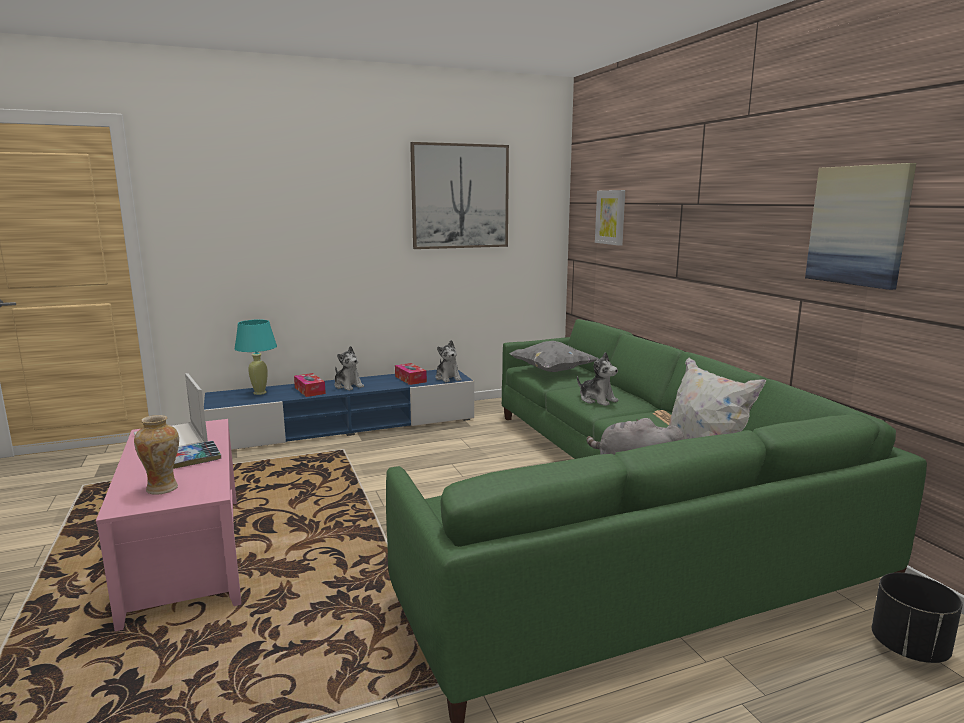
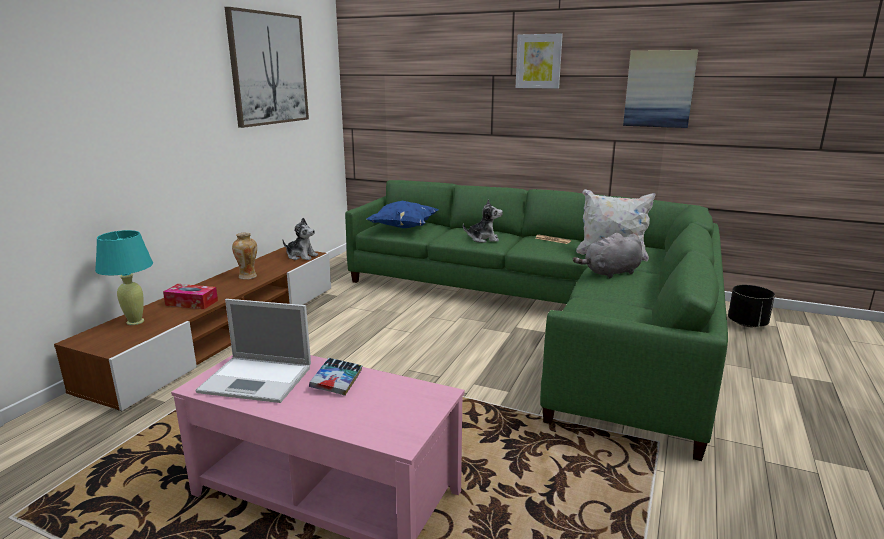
camera: 45 degrees left, 5 degrees up
vase [134,415,179,495] -> vase moved to [232,233,257,280]
blue tv stand [204,370,474,450] -> brown tv stand [54,247,331,411]
plush toy [334,346,364,391] -> none
tissue box [395,363,427,385] -> none
grey pillow [509,341,599,372] -> blue pillow [367,201,438,228]
picture [595,190,625,246] -> picture moved to [516,33,563,89]

